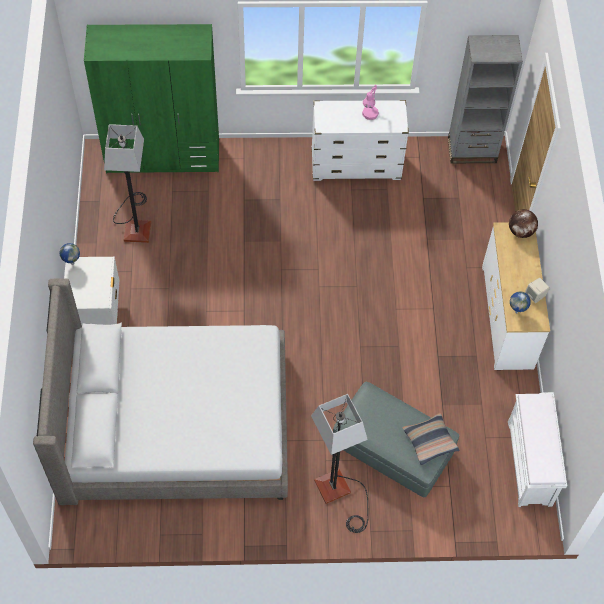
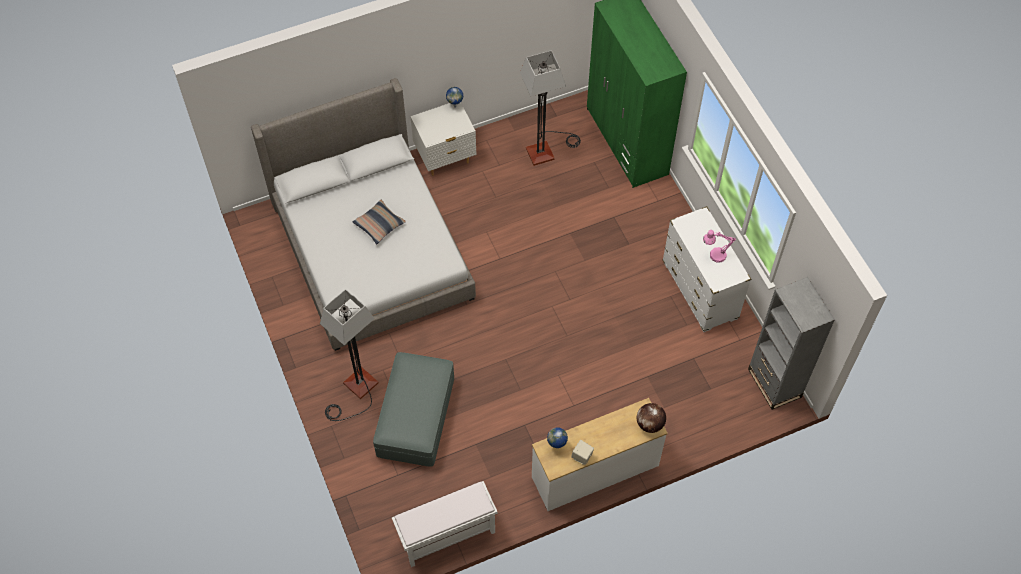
camera: 70 degrees right, 0 degrees up
pillow [402,413,460,465] -> pillow moved to [352,200,406,244]

